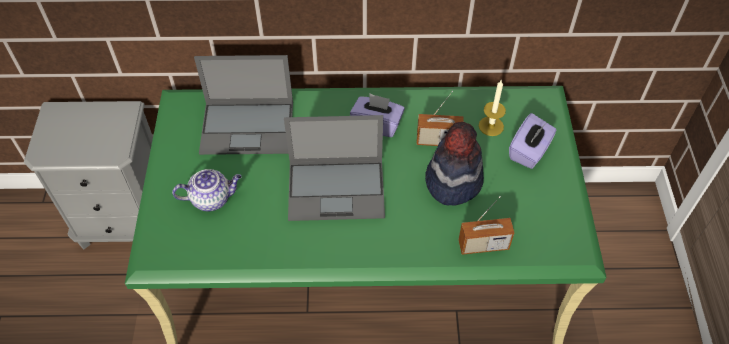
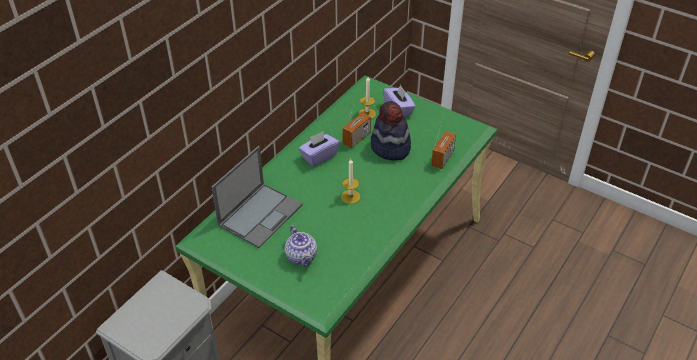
camera: 55 degrees left, 10 degrees down
teapot [172,169,242,211] -> teapot turned 135 degrees clockwise [285,225,317,267]
laptop [284,115,385,221] -> candle [341,159,360,204]

